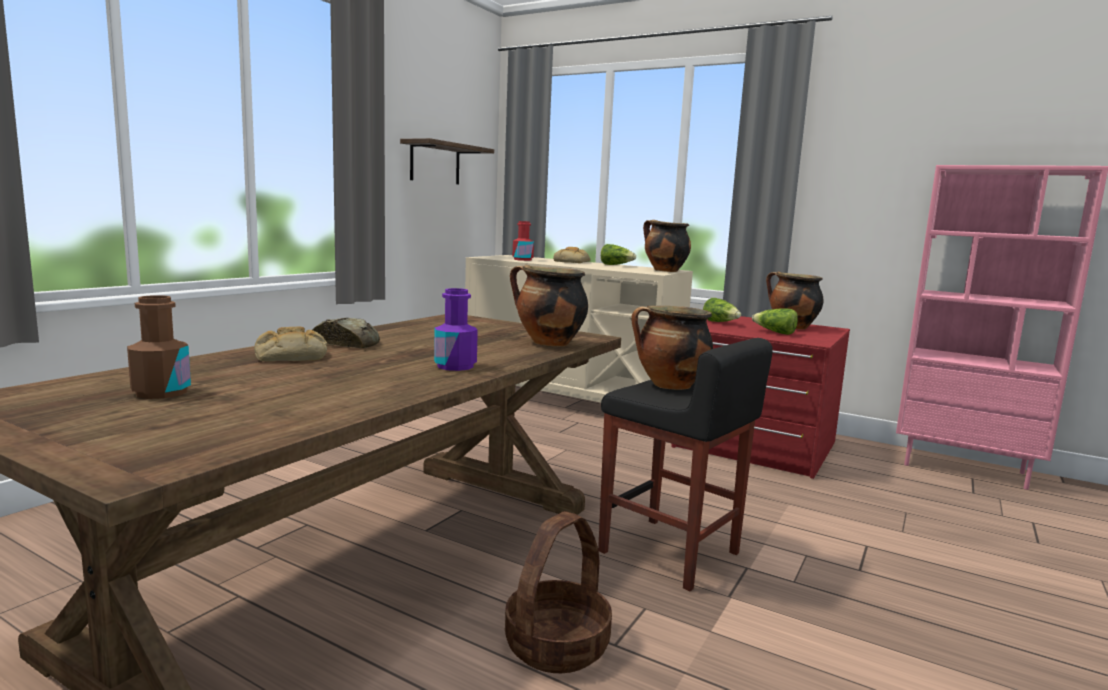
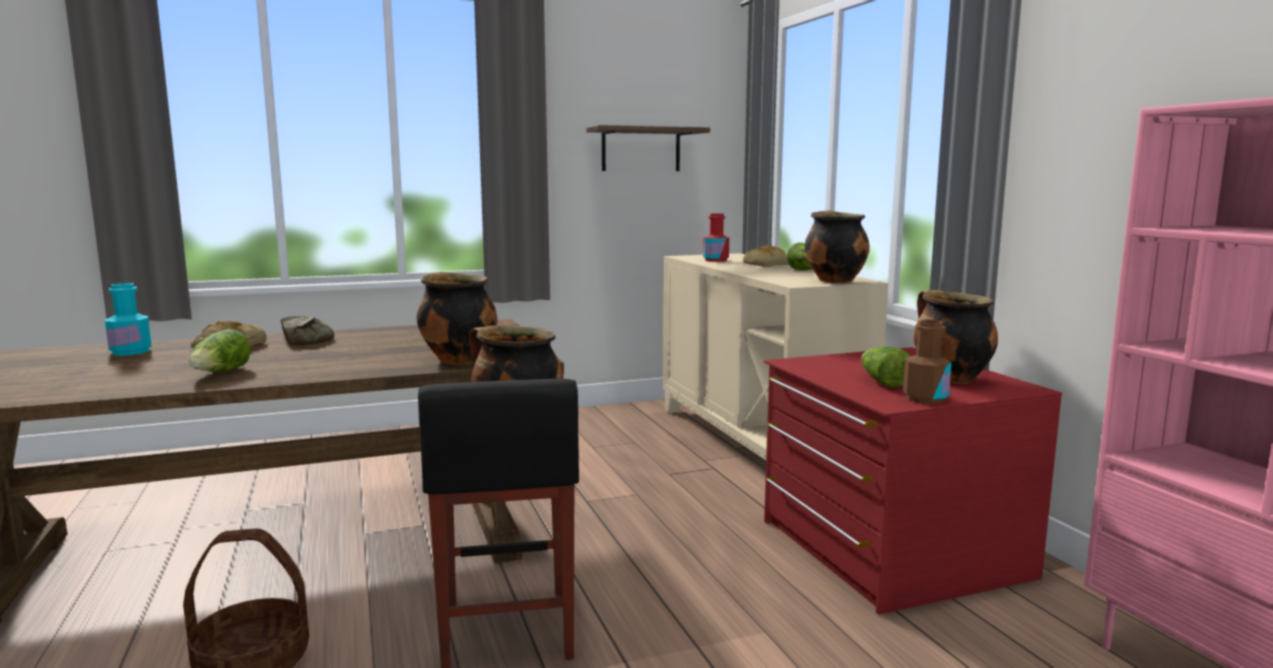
camera: 40 degrees right, 0 degrees up
brown bottle [127,295,191,399] -> brown bottle moved to [903,320,952,404]
purple bottle [434,288,478,371] -> none
lettuce [703,298,741,322] -> lettuce moved to [189,329,251,372]
none -> turquoise bottle [105,283,152,356]

